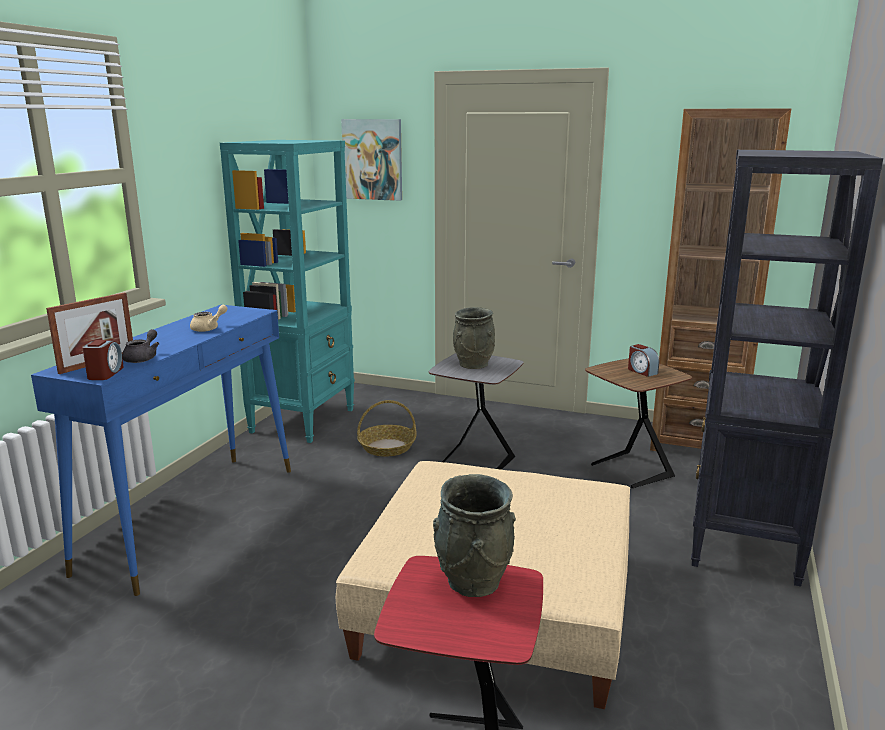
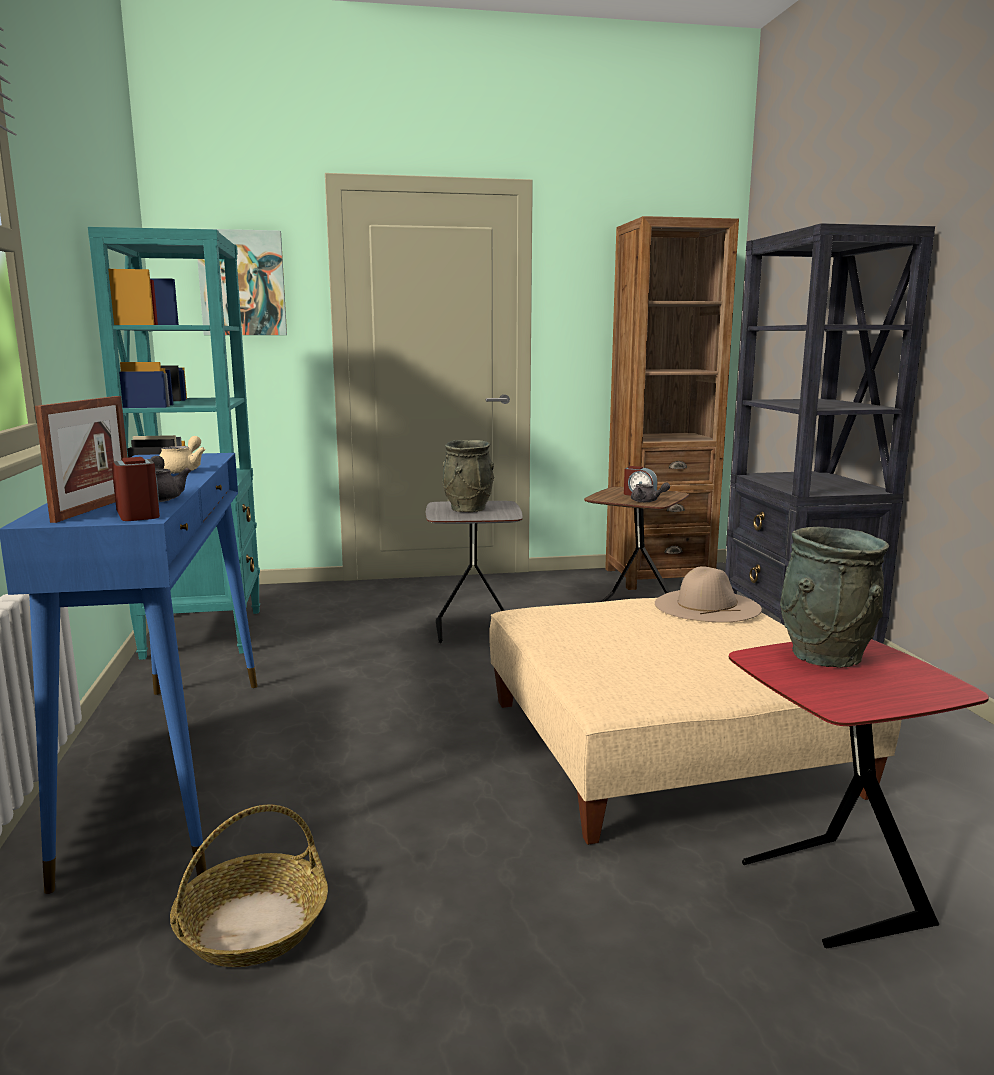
camera: 30 degrees left, 5 degrees down
basket [357,400,417,457] -> basket moved to [170,805,328,967]
none -> grey teapot [631,482,670,502]
none -> beige hat [655,566,762,623]

